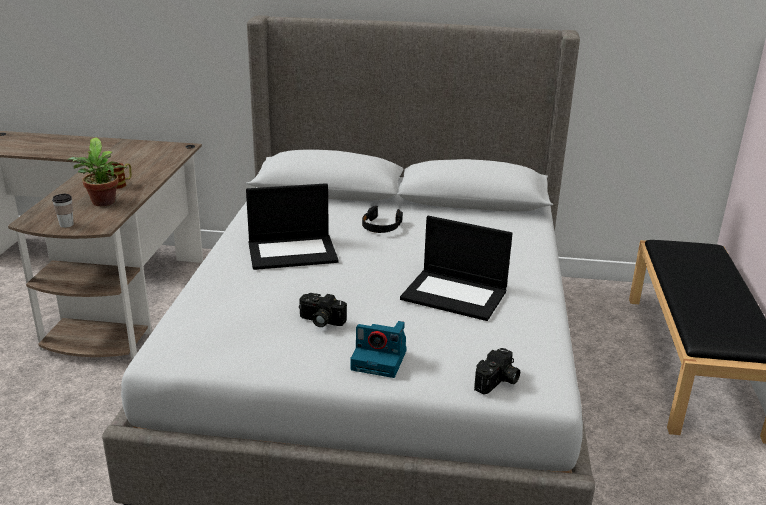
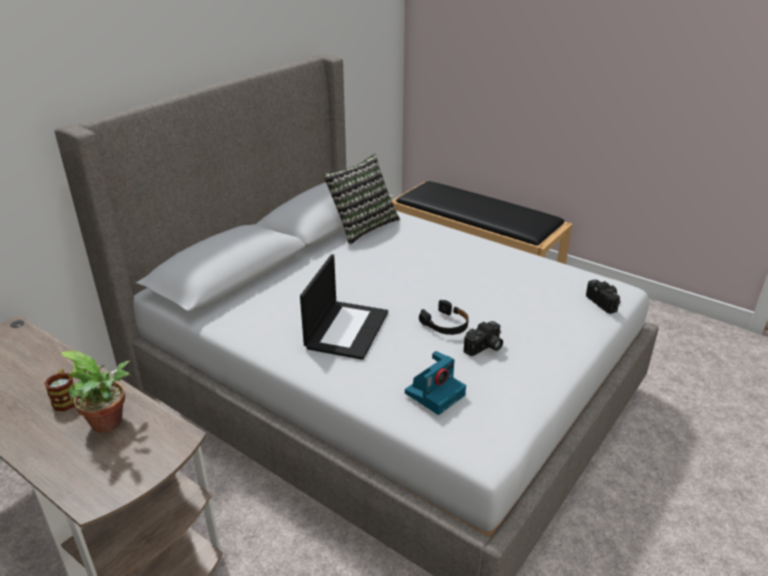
camera: 60 degrees left, 5 degrees up
cup [52,194,74,228] -> none
camera [351,321,407,378] -> camera moved to [405,351,466,415]
black headphones [362,206,403,233] -> black headphones moved to [419,300,469,335]
laptop [400,216,513,321] -> none
none -> pillow [323,154,400,245]

